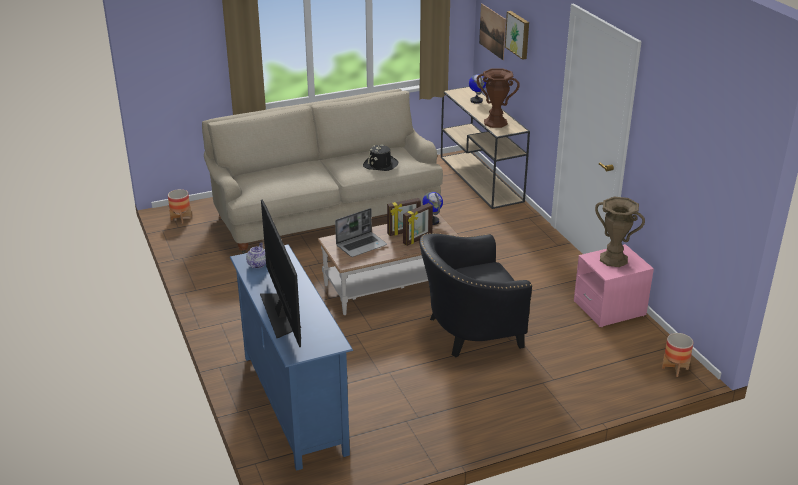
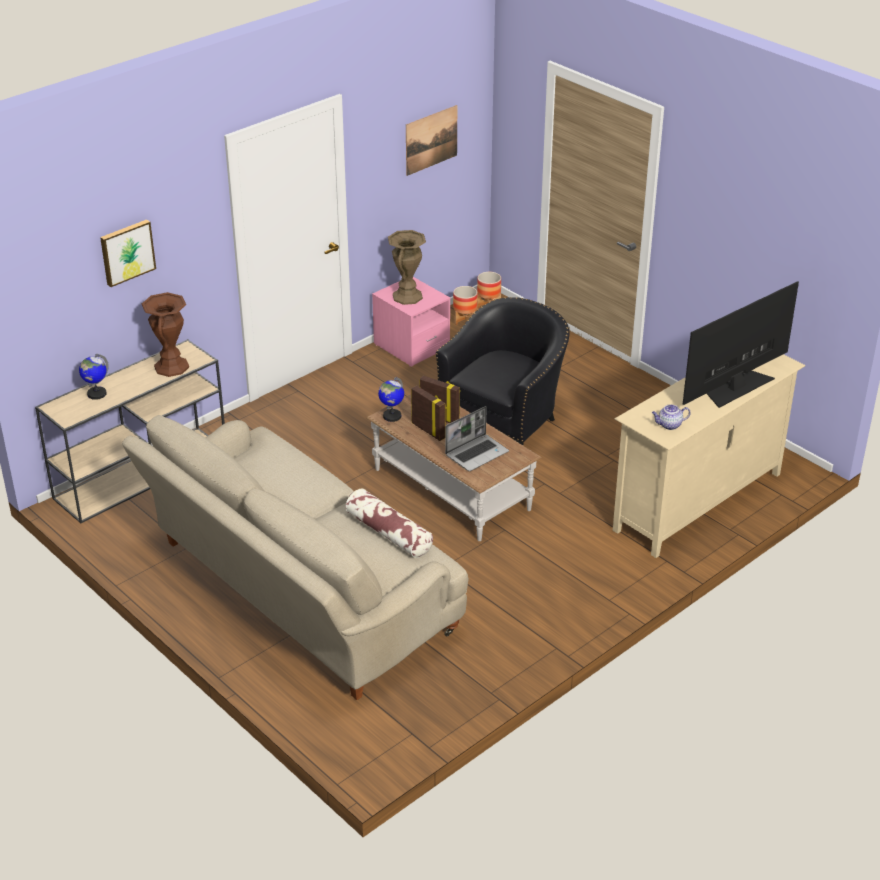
camera: 110 degrees left, 5 degrees up
planter [168,189,192,224] -> planter moved to [453,286,478,325]
blue tv stand [230,244,353,471] -> beige tv stand [613,354,805,558]
laptop [335,208,387,257] -> laptop turned 105 degrees clockwise [445,406,509,471]
black hat [363,144,398,171] -> none
black armchair [419,233,533,357] -> black armchair turned 105 degrees counterclockwise [436,297,570,445]
picture [479,4,506,60] -> picture moved to [406,105,457,176]
none -> pillow [346,488,433,558]

